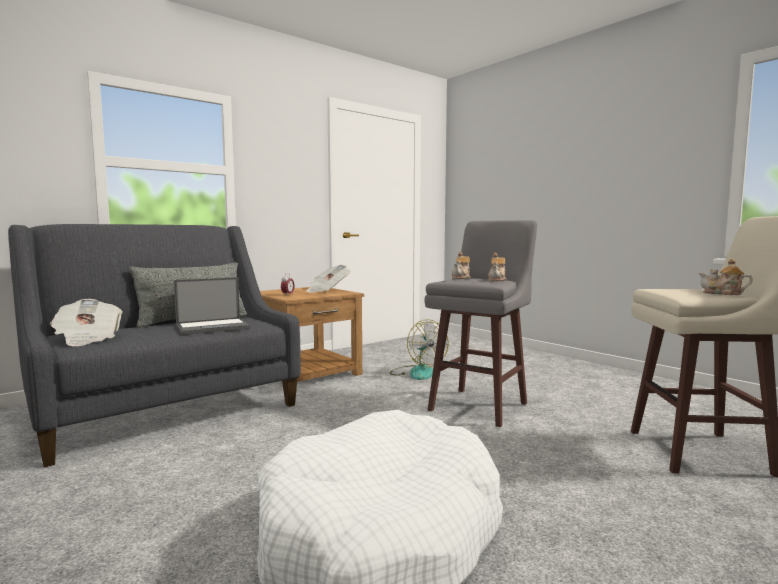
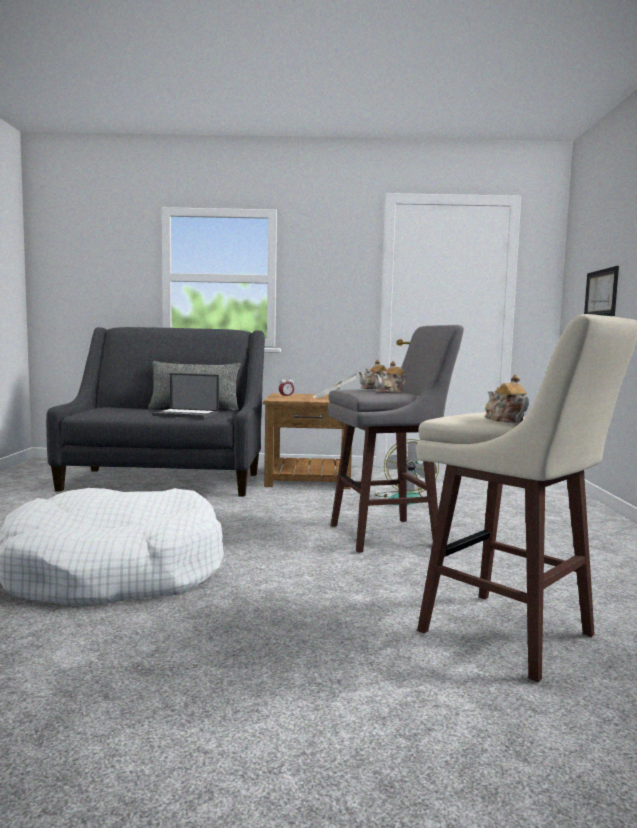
camera: 40 degrees right, 0 degrees up
newspaper [50,299,122,346] -> none
none -> picture [584,266,619,316]

